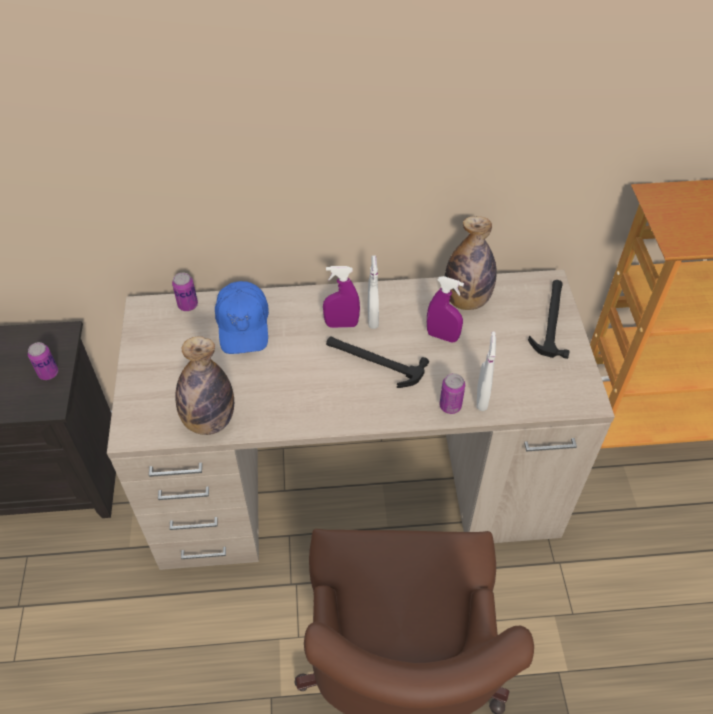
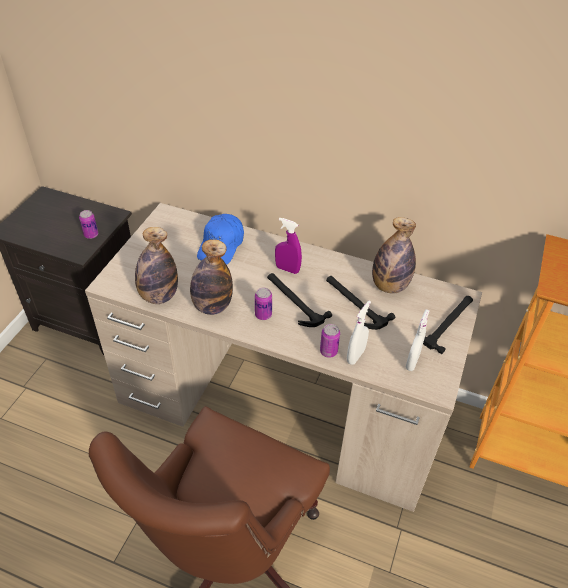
camera: 25 degrees right, 5 degrees down
can [172,273,198,311] -> can moved to [255,287,272,320]
white spray bottle [368,256,379,329] -> white spray bottle moved to [405,309,430,371]
purple spray bottle [427,276,464,343] -> hammer [326,276,395,330]
none -> bottle [190,239,233,315]

